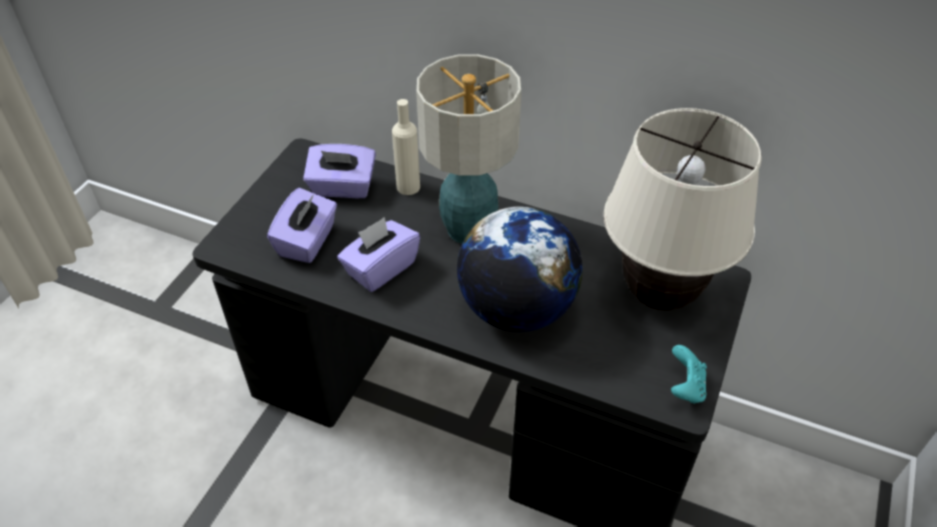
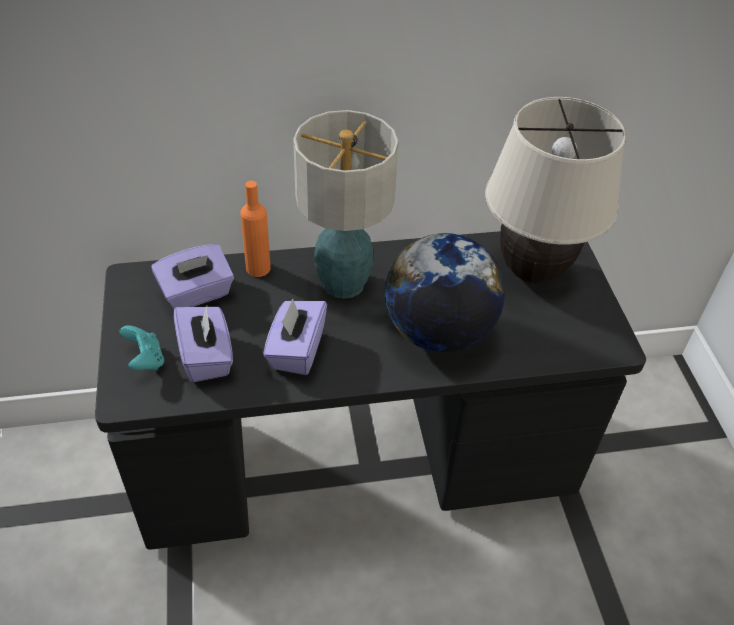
camera: 35 degrees left, 0 degrees up
beige bottle [392,99,420,195] -> orange bottle [240,181,271,277]
turquoise game controller [671,345,707,404] -> turquoise game controller moved to [120,325,164,370]

